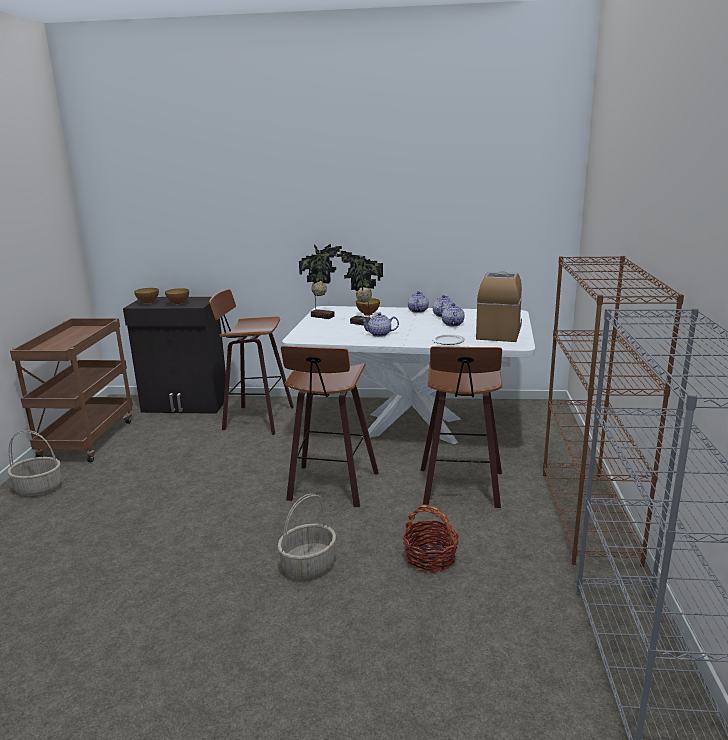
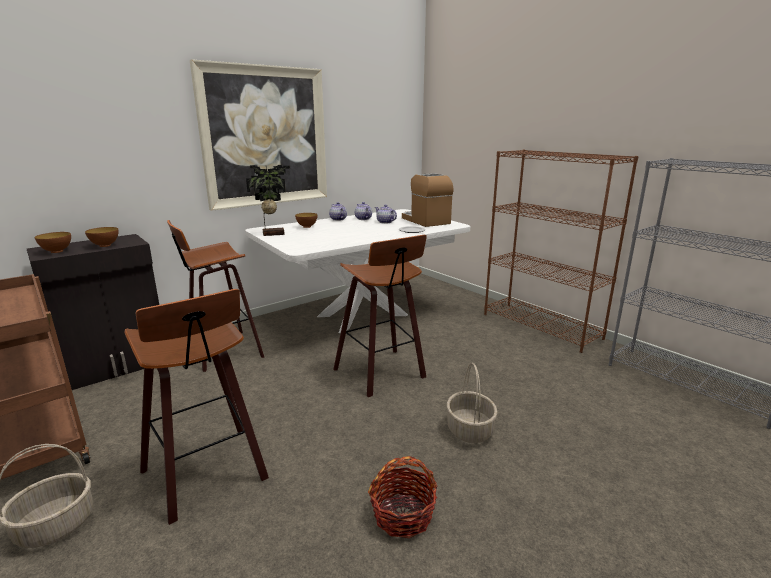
camera: 45 degrees left, 0 degrees up
potted plant [336,251,383,326] -> none
teapot [360,312,399,337] -> none
basket [402,505,459,573] -> basket moved to [368,456,437,539]
stool [420,346,502,508] -> stool moved to [124,289,269,525]
none -> picture [190,59,327,211]

